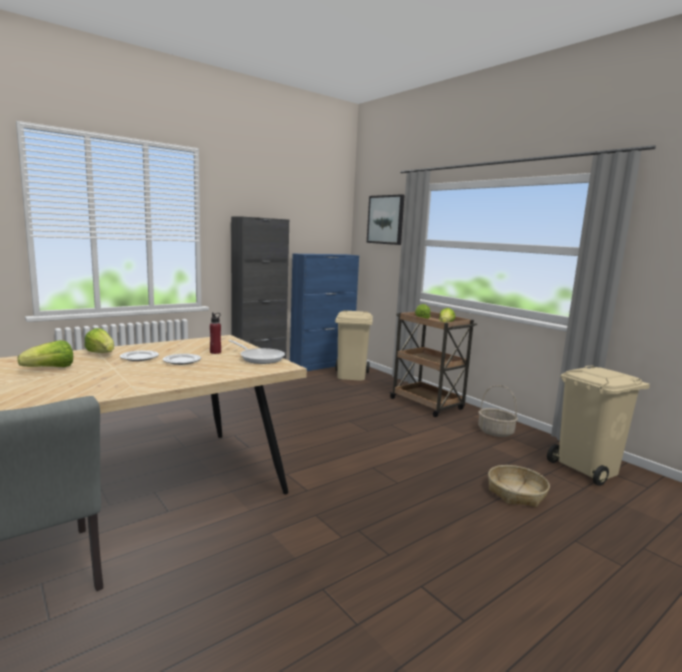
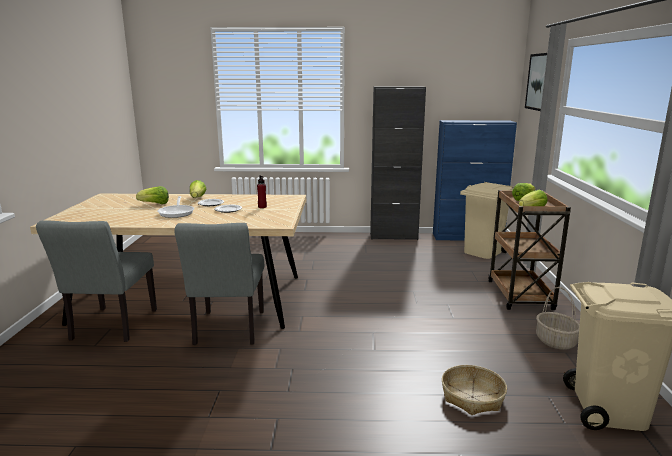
camera: 40 degrees right, 5 degrees up
frying pan [229,340,285,364] -> frying pan moved to [157,196,194,218]
none -> grey chair [174,223,264,345]

